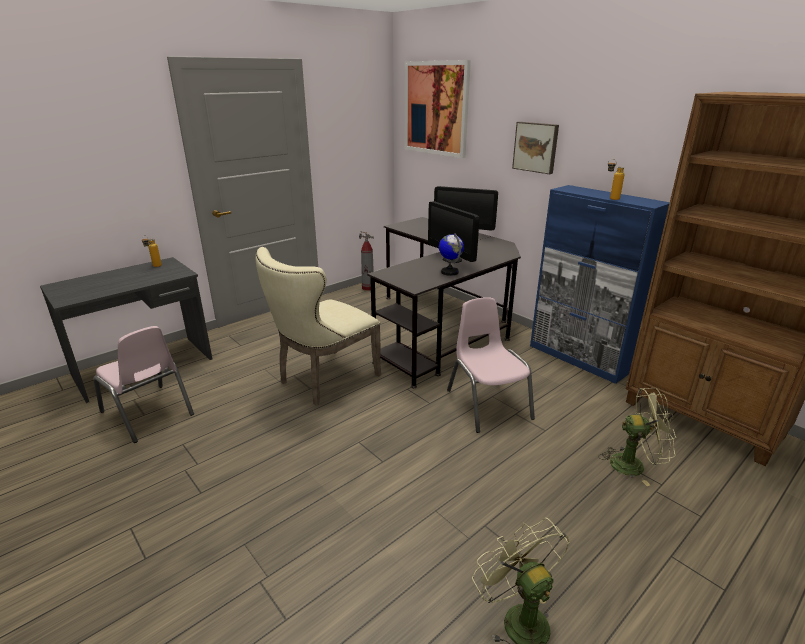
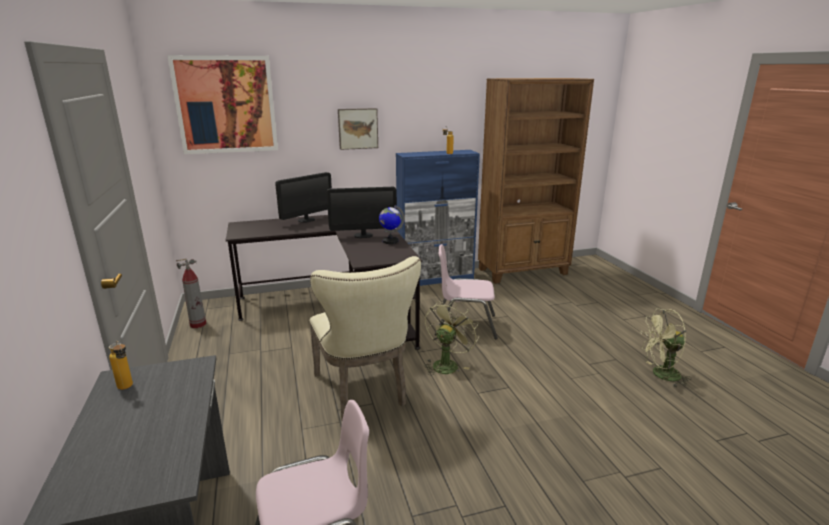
camera: 65 degrees left, 5 degrees down
green fan [598,388,677,486] -> green fan moved to [424,301,479,375]

